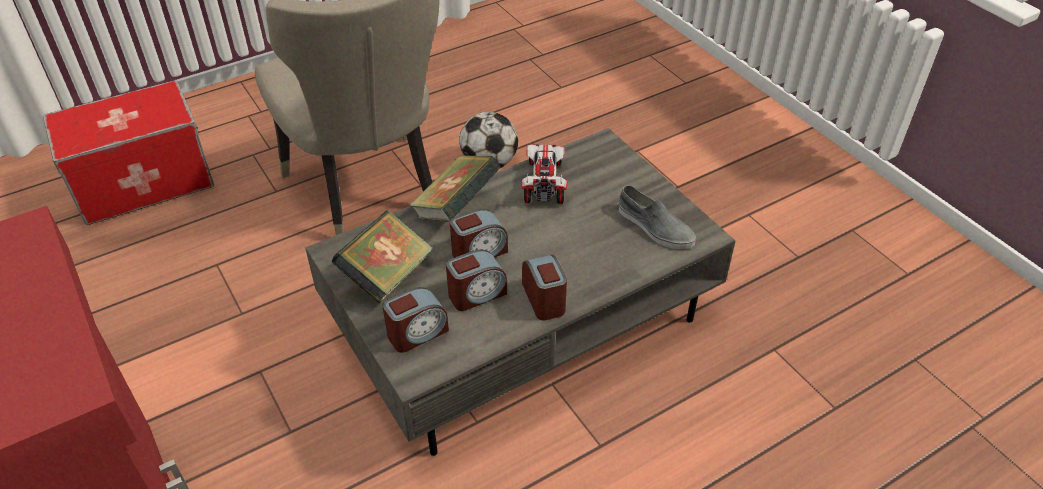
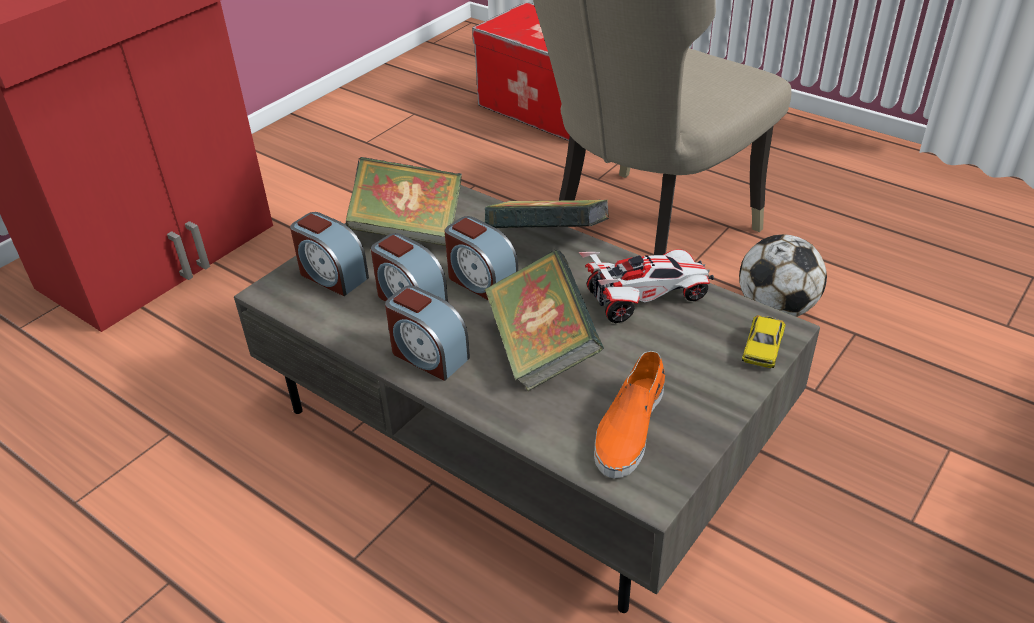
camera: 70 degrees right, 5 degrees down
alarm clock [522,255,567,320] -> alarm clock turned 75 degrees clockwise [385,285,470,381]
grey shoe [619,185,696,249] -> orange shoe [594,351,665,479]
none -> book [485,250,604,391]
none -> toy car [742,315,786,368]

